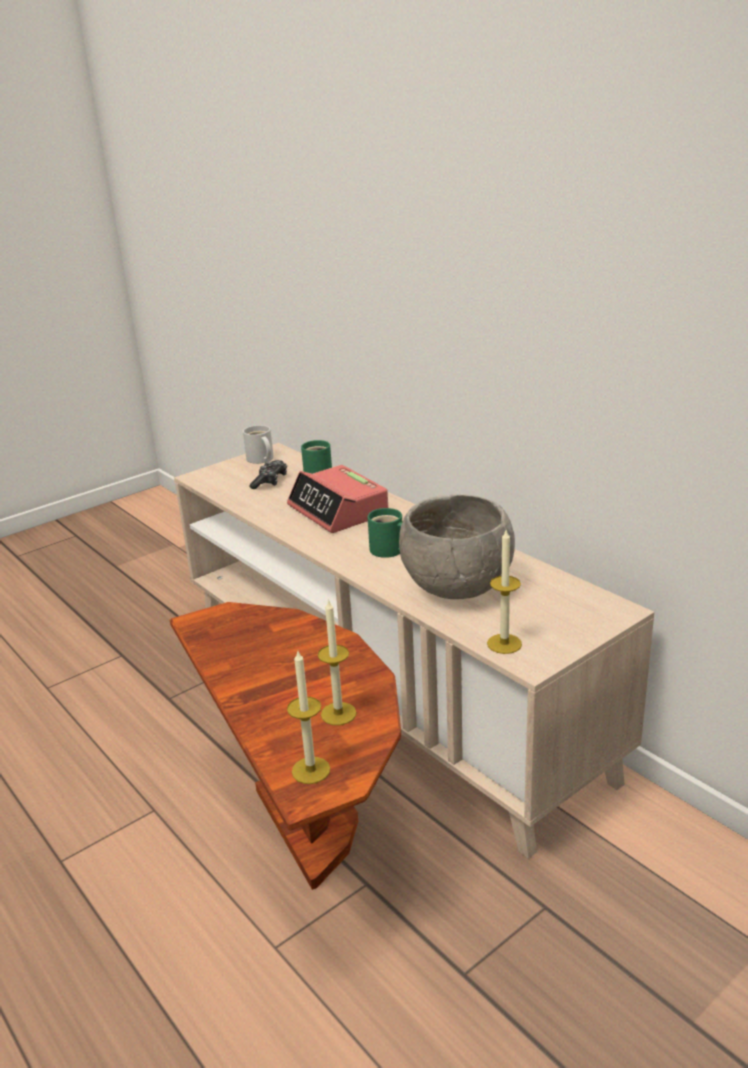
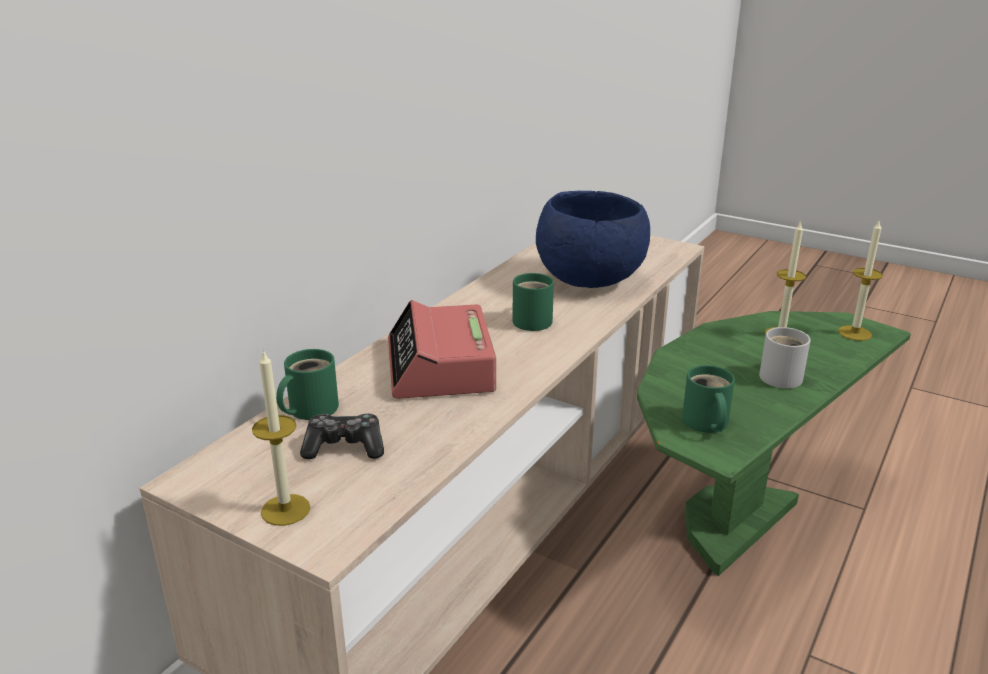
camera: 110 degrees left, 0 degrees up
brown side table [170,602,401,890] -> green side table [637,311,911,576]
white mug [243,425,274,464] -> white mug moved to [759,327,811,389]
alarm clock [287,465,388,533] -> alarm clock turned 135 degrees clockwise [388,300,496,399]
grey bowl [399,494,515,599] -> blue bowl [536,190,650,288]
candle [487,530,522,654] -> candle moved to [252,349,310,526]
none -> green mug [682,365,735,433]

